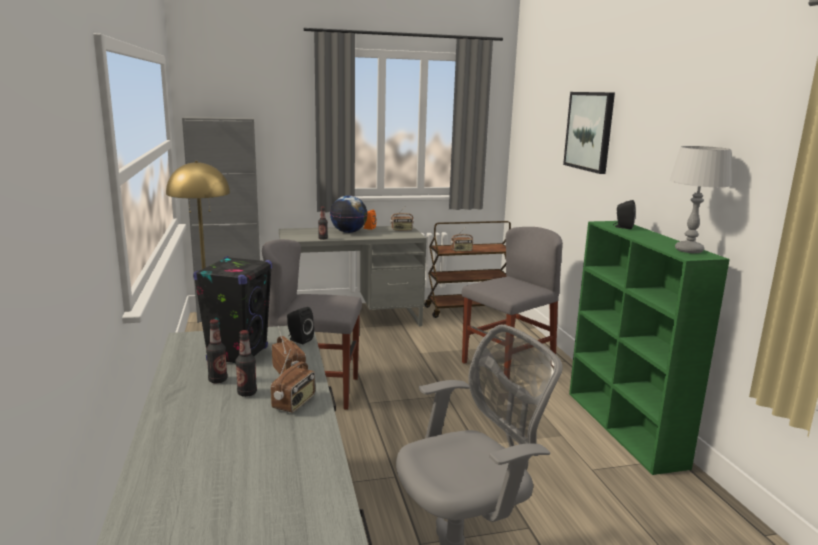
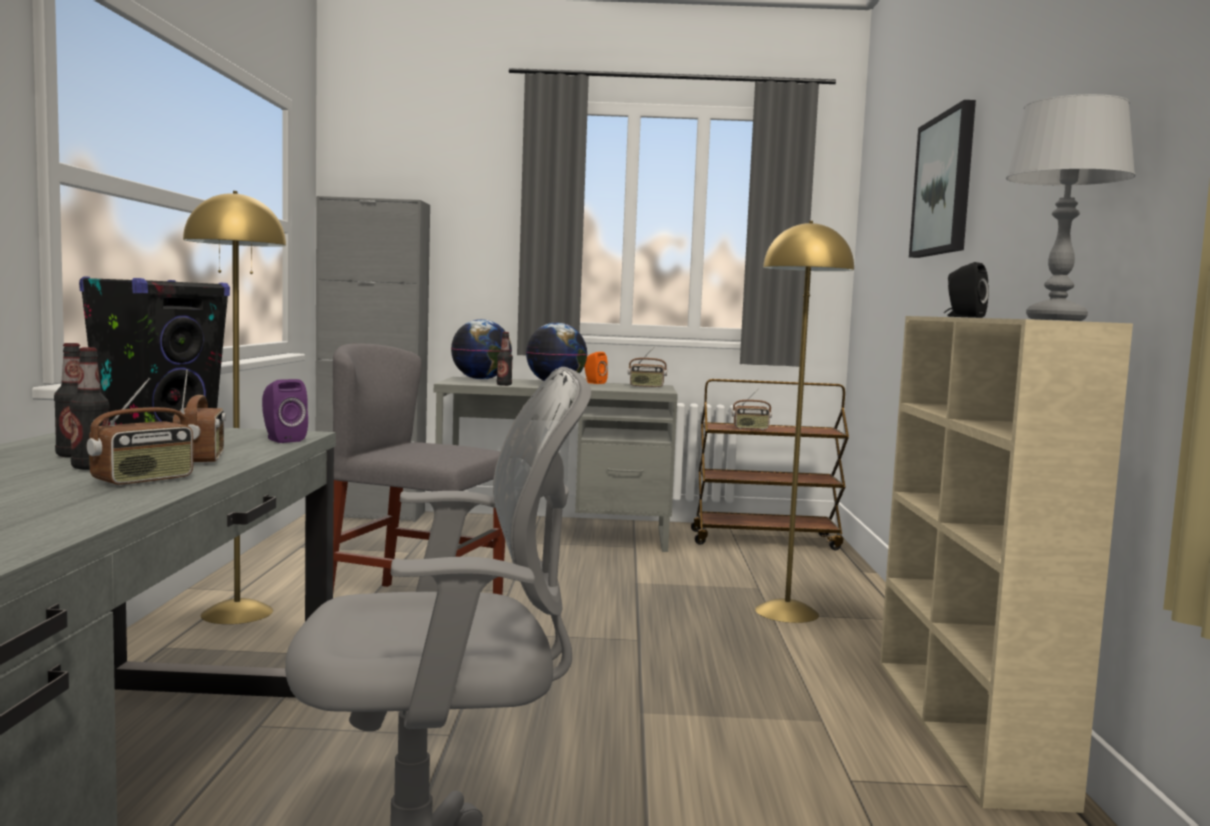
camera: 15 degrees right, 10 degrees down
black speaker [287,307,314,344] -> purple speaker [262,379,308,443]
grey chair [462,227,563,376] -> yellow floor lamp [755,221,854,623]
green bookcase [569,221,730,475] -> beige bookcase [880,316,1133,813]
none -> globe [451,319,512,380]

